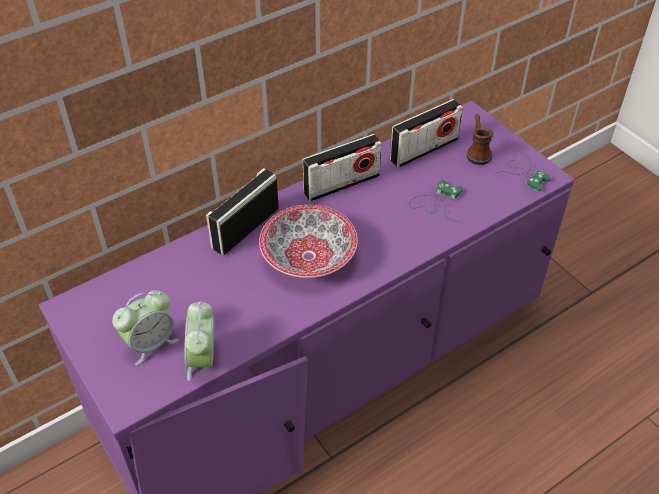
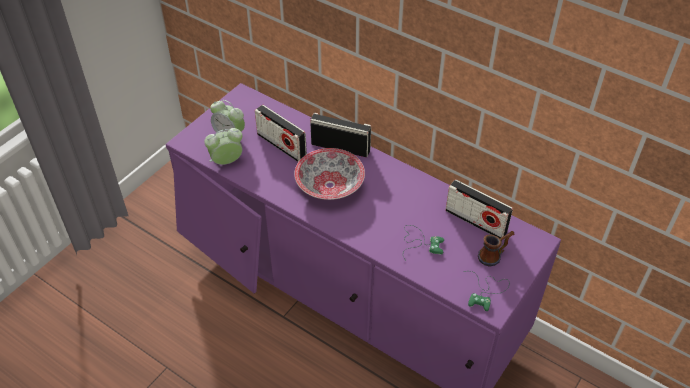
camera: 70 degrees right, 0 degrees up
radio [303,134,382,201] -> radio moved to [255,105,307,162]

